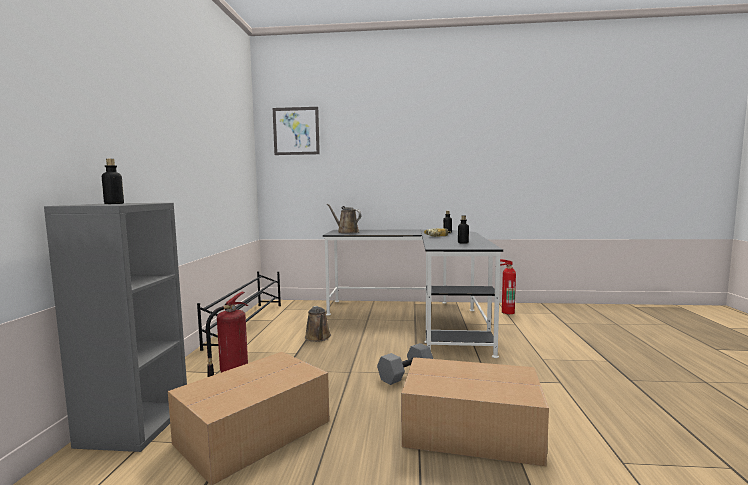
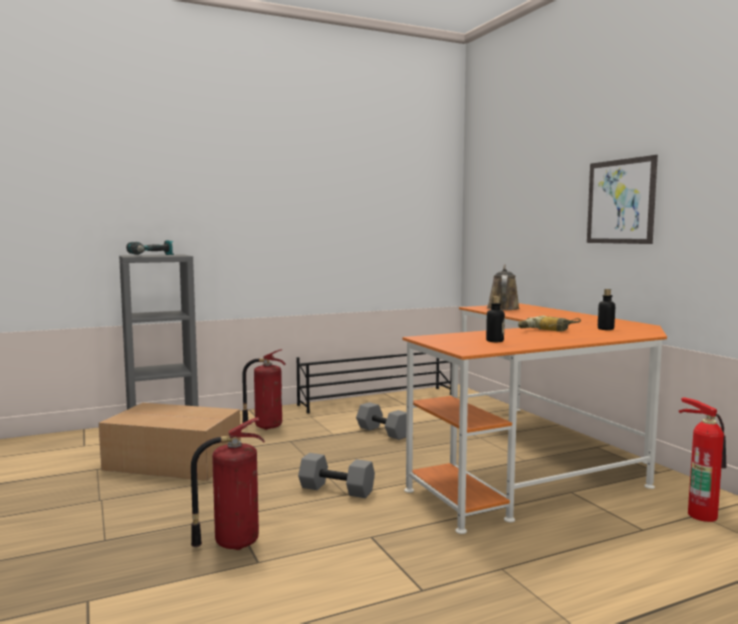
camera: 60 degrees right, 0 degrees up
bottle [102,159,124,204] -> power drill [126,240,174,255]
picture [273,107,320,155] -> picture moved to [587,155,658,244]
brown watering can [305,306,331,342] -> grey dumbbell [356,402,407,440]
black desk [323,230,503,358] -> orange desk [402,304,667,534]
cardboard box [401,357,549,466] -> fire extinguisher [191,417,265,550]

